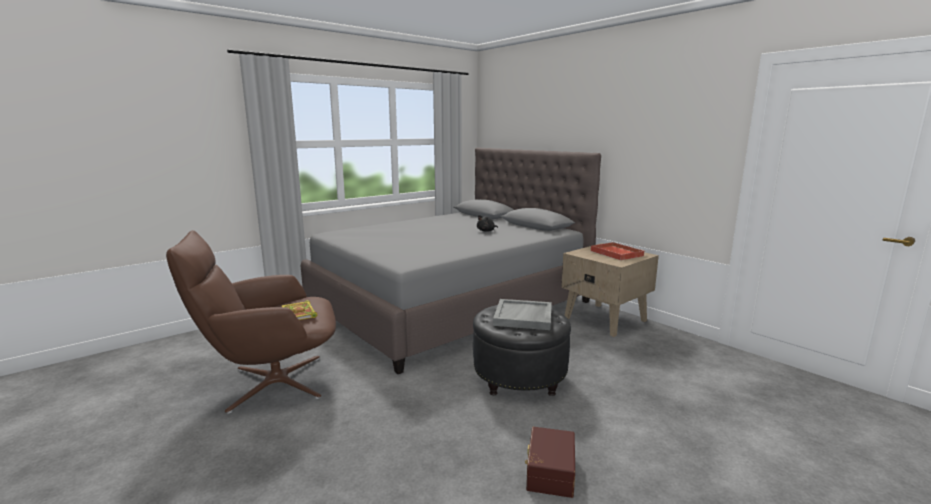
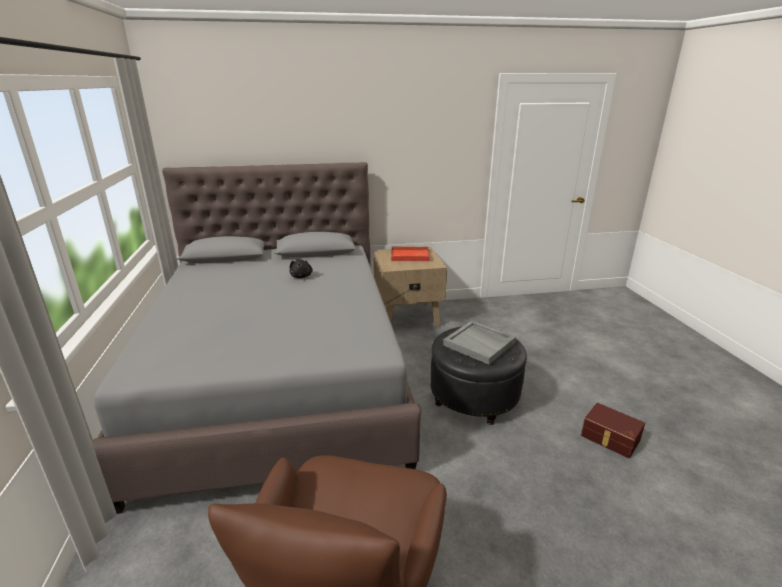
camera: 60 degrees left, 10 degrees up
book [282,300,317,320] -> none

